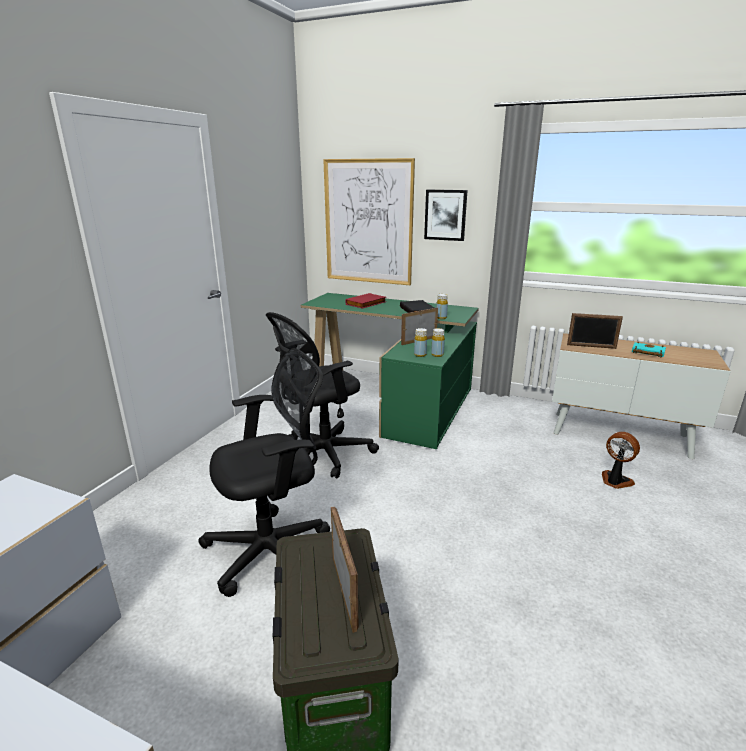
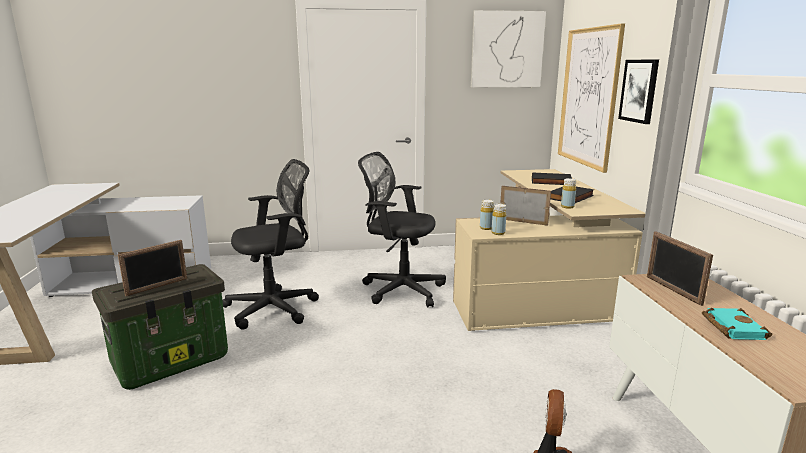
camera: 60 degrees right, 5 degrees down
black office chair [199,348,330,597] -> black office chair turned 60 degrees counterclockwise [222,159,319,330]
green desk [301,293,479,449] -> beige desk [453,169,645,331]
red book [345,293,386,309] -> black book [532,173,572,185]
none -> picture [471,10,546,87]

